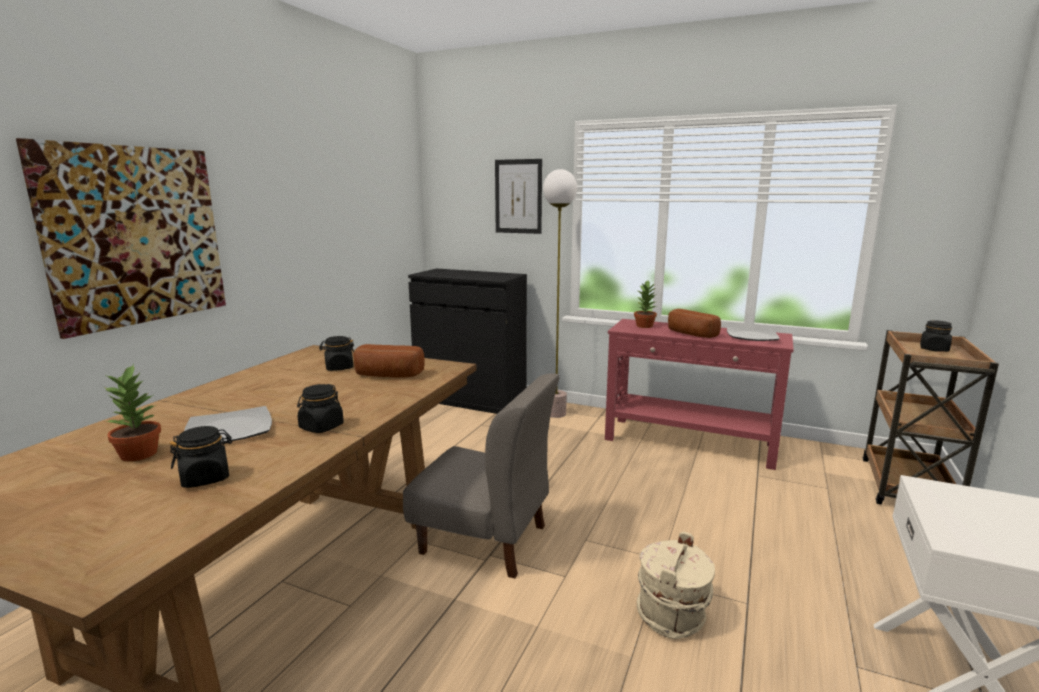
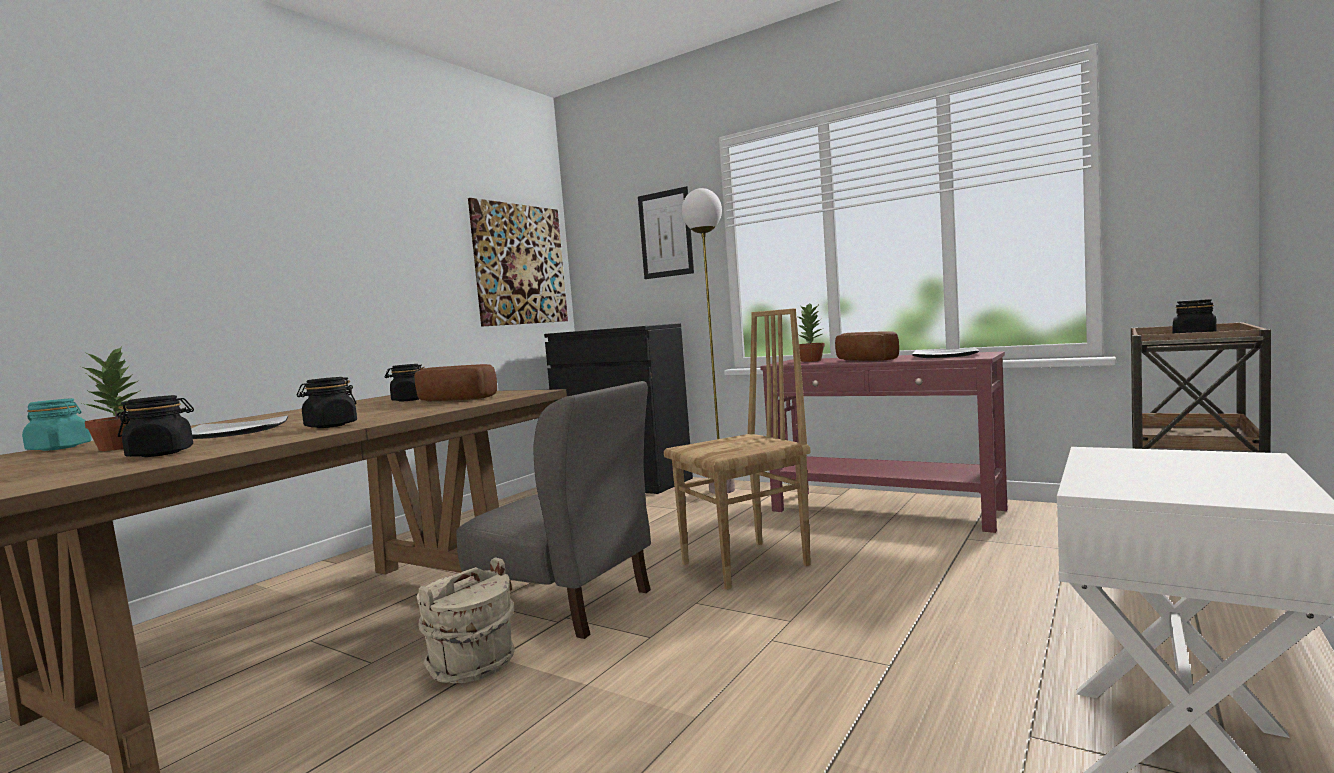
camera: 10 degrees right, 10 degrees down
picture [16,138,226,339] -> picture moved to [468,198,568,327]
beige bucket [637,532,715,639] -> beige bucket moved to [417,557,515,683]
none -> turquoise jar [22,398,92,451]
none -> brown chair [664,308,811,590]

